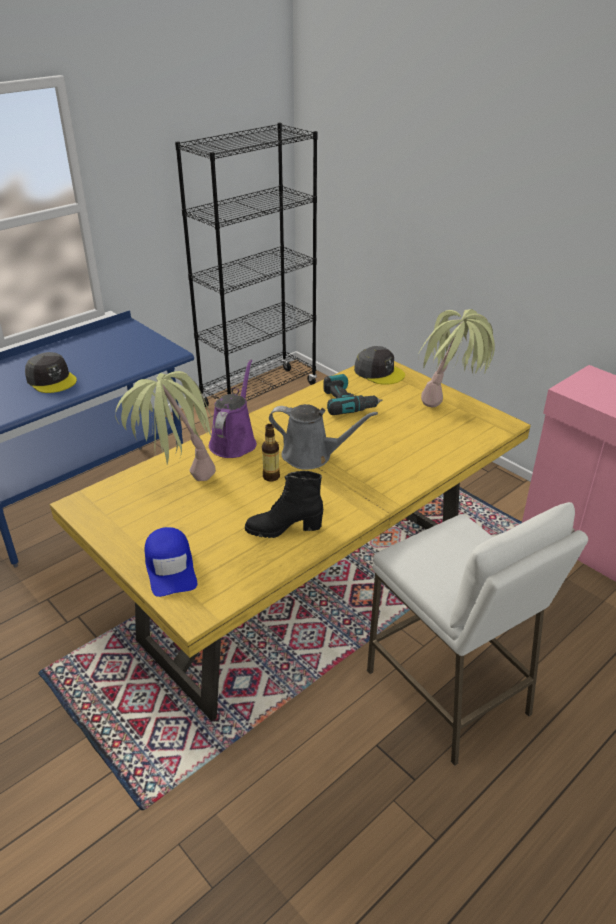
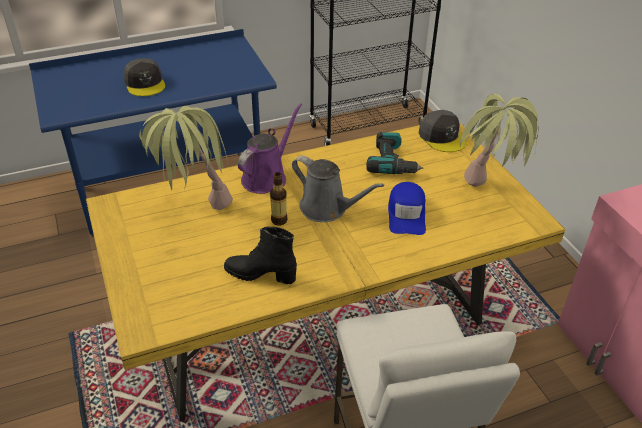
camera: 20 degrees right, 5 degrees up
blue cap [145,527,197,597] -> blue cap moved to [388,182,426,235]

